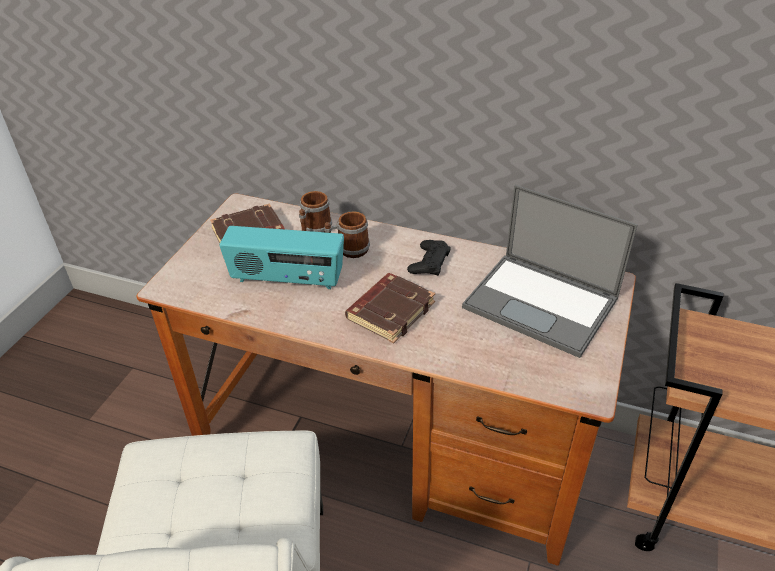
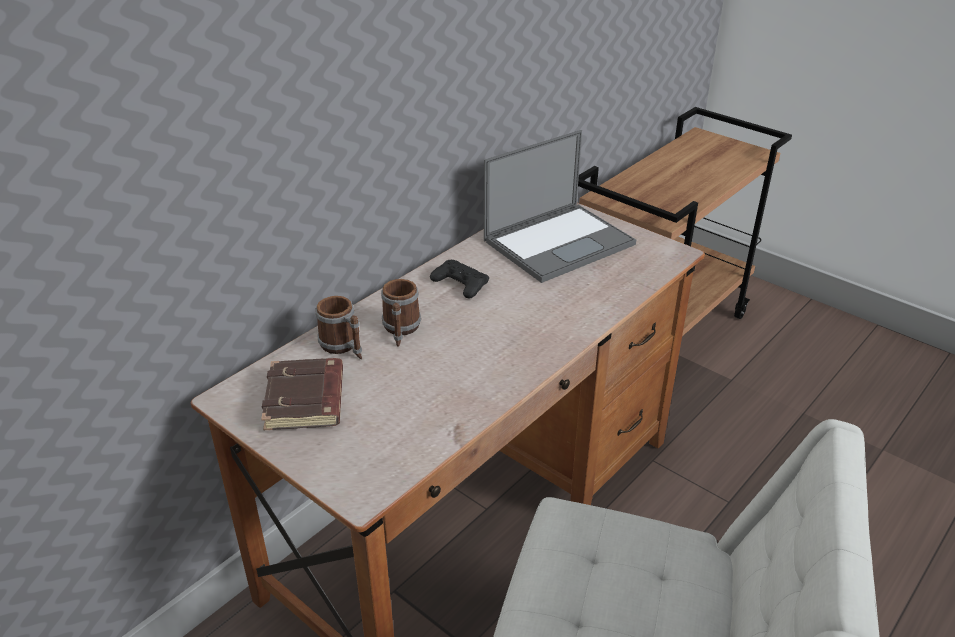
camera: 70 degrees left, 5 degrees down
radio [219,226,344,289] -> none
brown book [345,273,436,343] -> none

